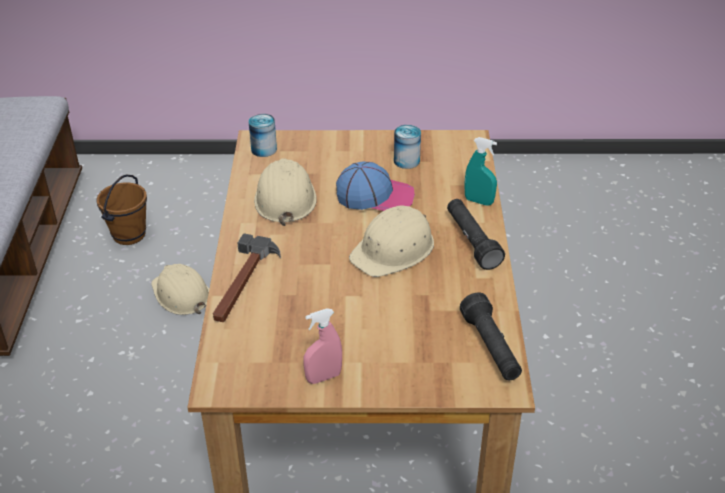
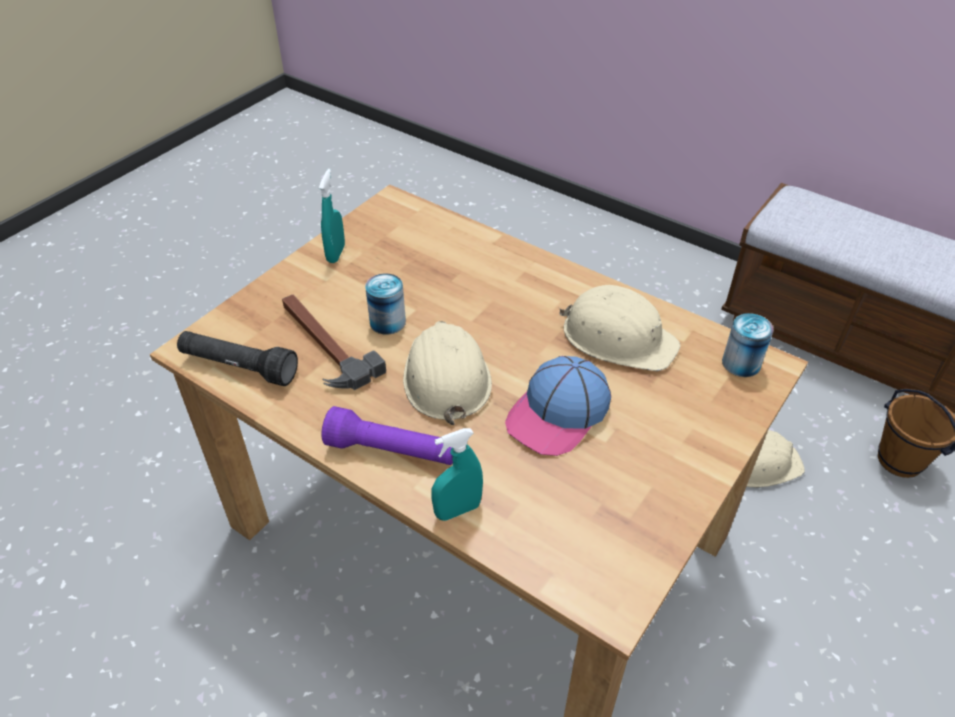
camera: 125 degrees right, 5 degrees up
hammer [213,233,281,322] -> hammer moved to [282,294,386,390]
pink spray bottle [303,308,342,384] -> turquoise spray bottle [319,169,345,263]
can [394,125,421,169] -> can moved to [365,274,406,335]
black flashlight [447,199,505,270] -> purple flashlight [321,406,453,465]

